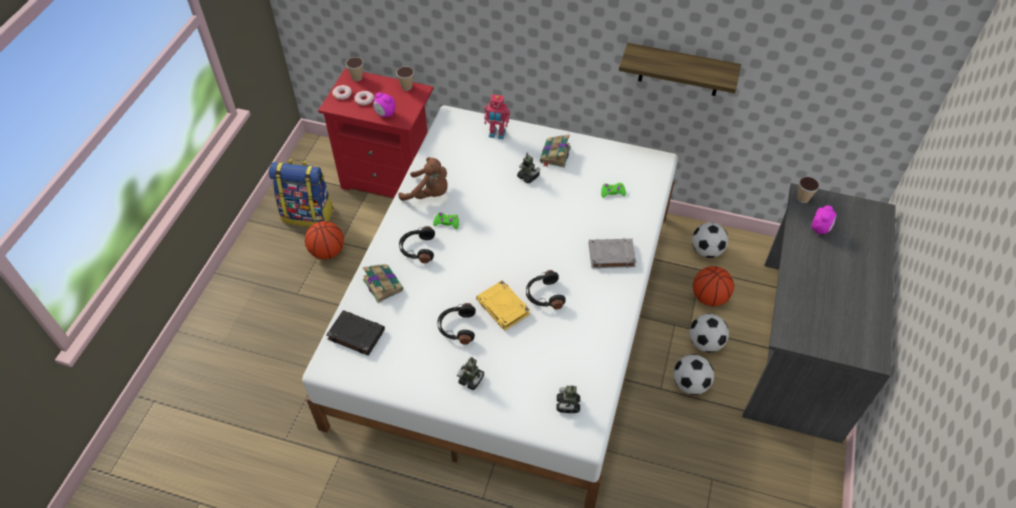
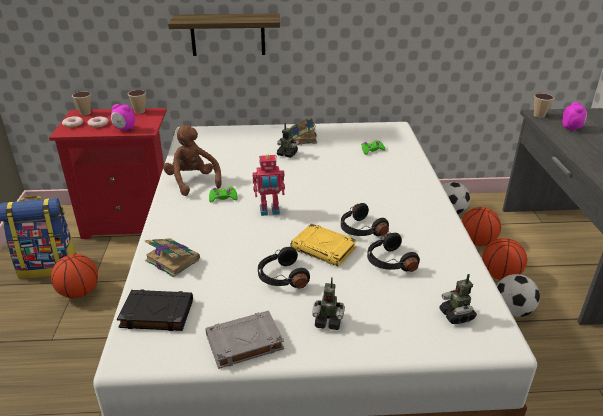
camera: 20 degrees left, 20 degrees down
brown plush toy [398,157,448,201] -> brown plush toy turned 120 degrees counterclockwise [163,125,222,196]
black headphones [399,226,435,263] -> black headphones moved to [367,233,420,272]
toy robot [484,94,510,139] -> toy robot moved to [253,155,285,216]
grey book [589,238,636,269] -> grey book moved to [205,311,284,369]
shelf [619,43,741,96] -> shelf moved to [168,13,280,56]
football [689,314,729,353] -> basketball [482,238,527,280]

